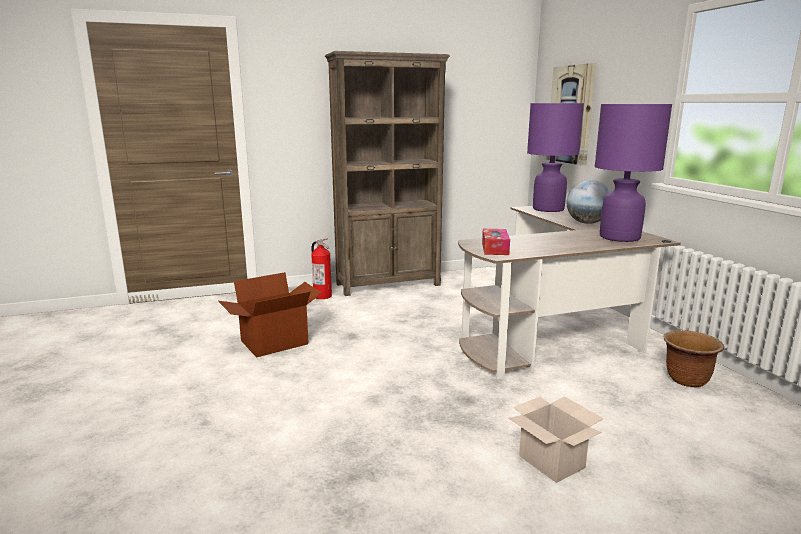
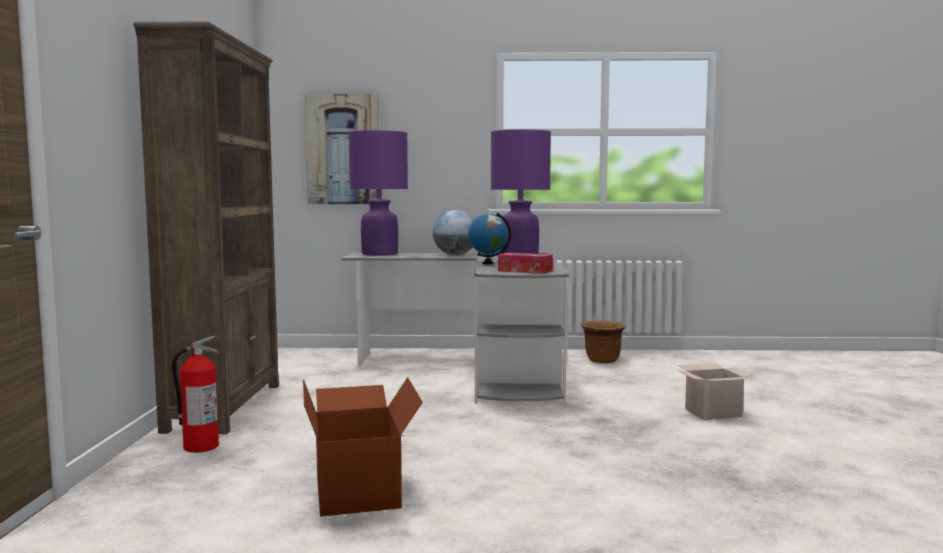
camera: 70 degrees left, 10 degrees down
brown desk [458,206,681,379] -> grey desk [341,253,569,405]
none -> globe [468,213,511,264]

